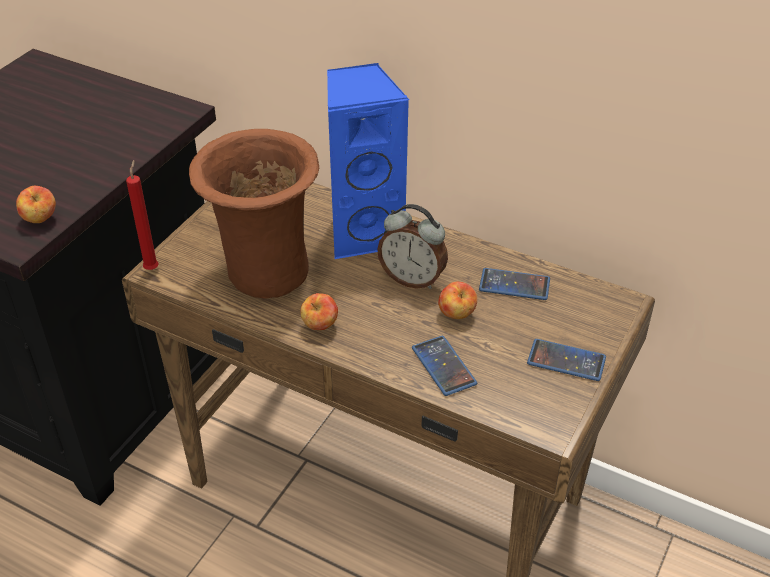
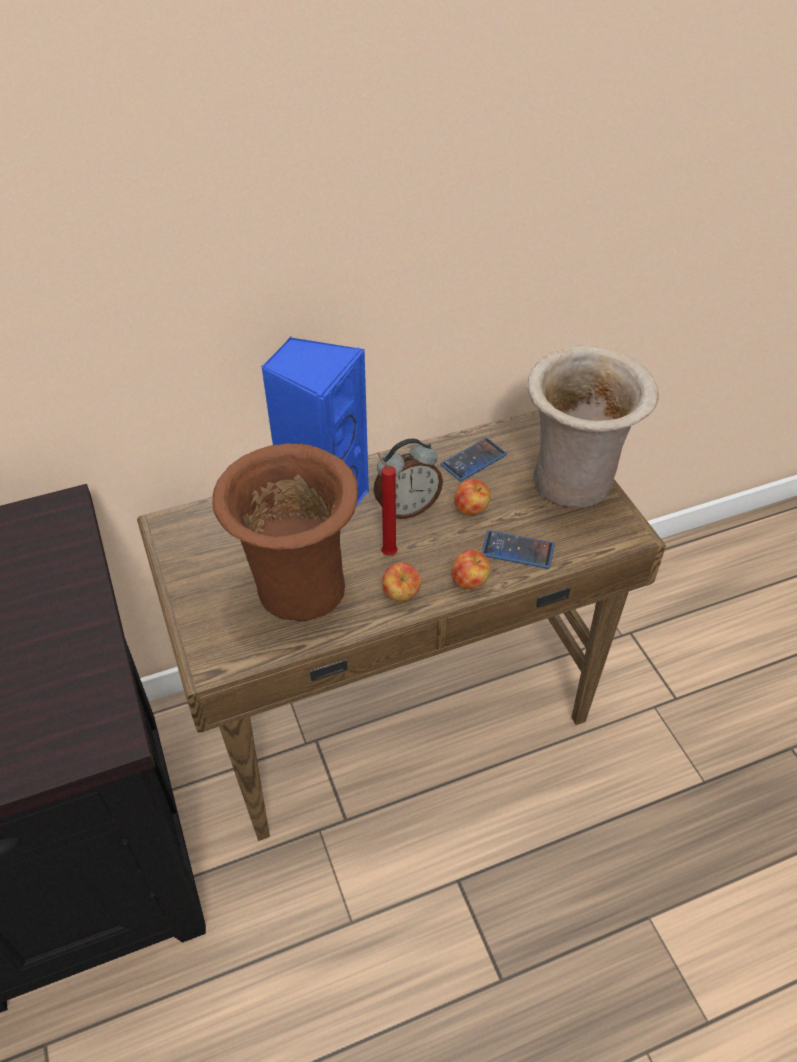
camera: 50 degrees left, 5 degrees up
apple [16,186,56,223] -> apple moved to [451,549,490,589]
red candle [126,160,158,270] -> red candle moved to [377,453,398,556]
phone [527,339,606,381] -> beige vase [528,346,659,508]

